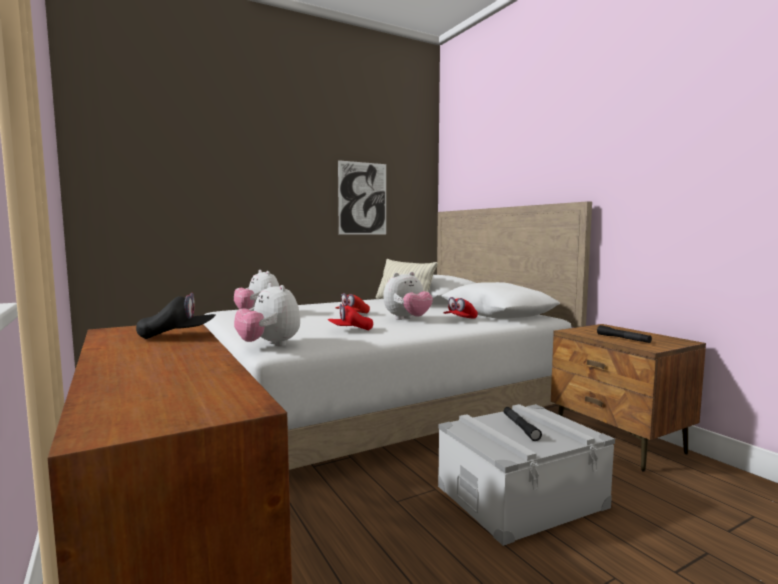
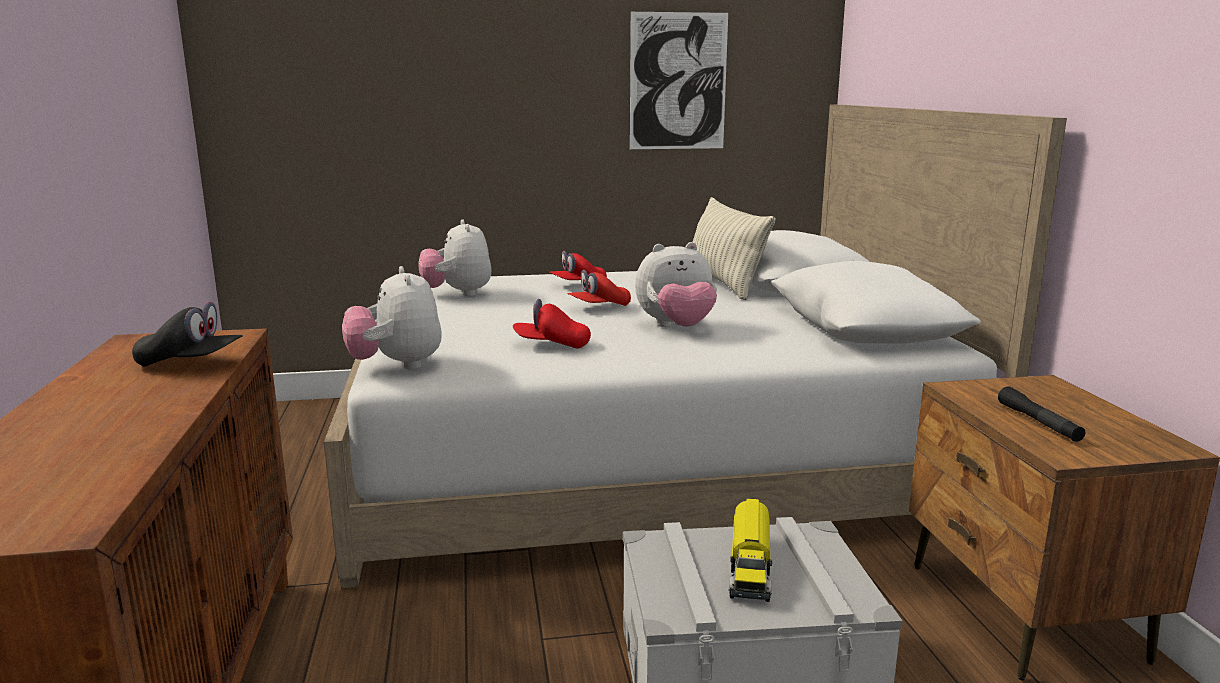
camera: 20 degrees right, 10 degrees up
red cap [444,297,478,319] -> red cap moved to [549,251,607,280]
black flashlight [504,407,542,441] -> toy truck [728,498,772,602]

